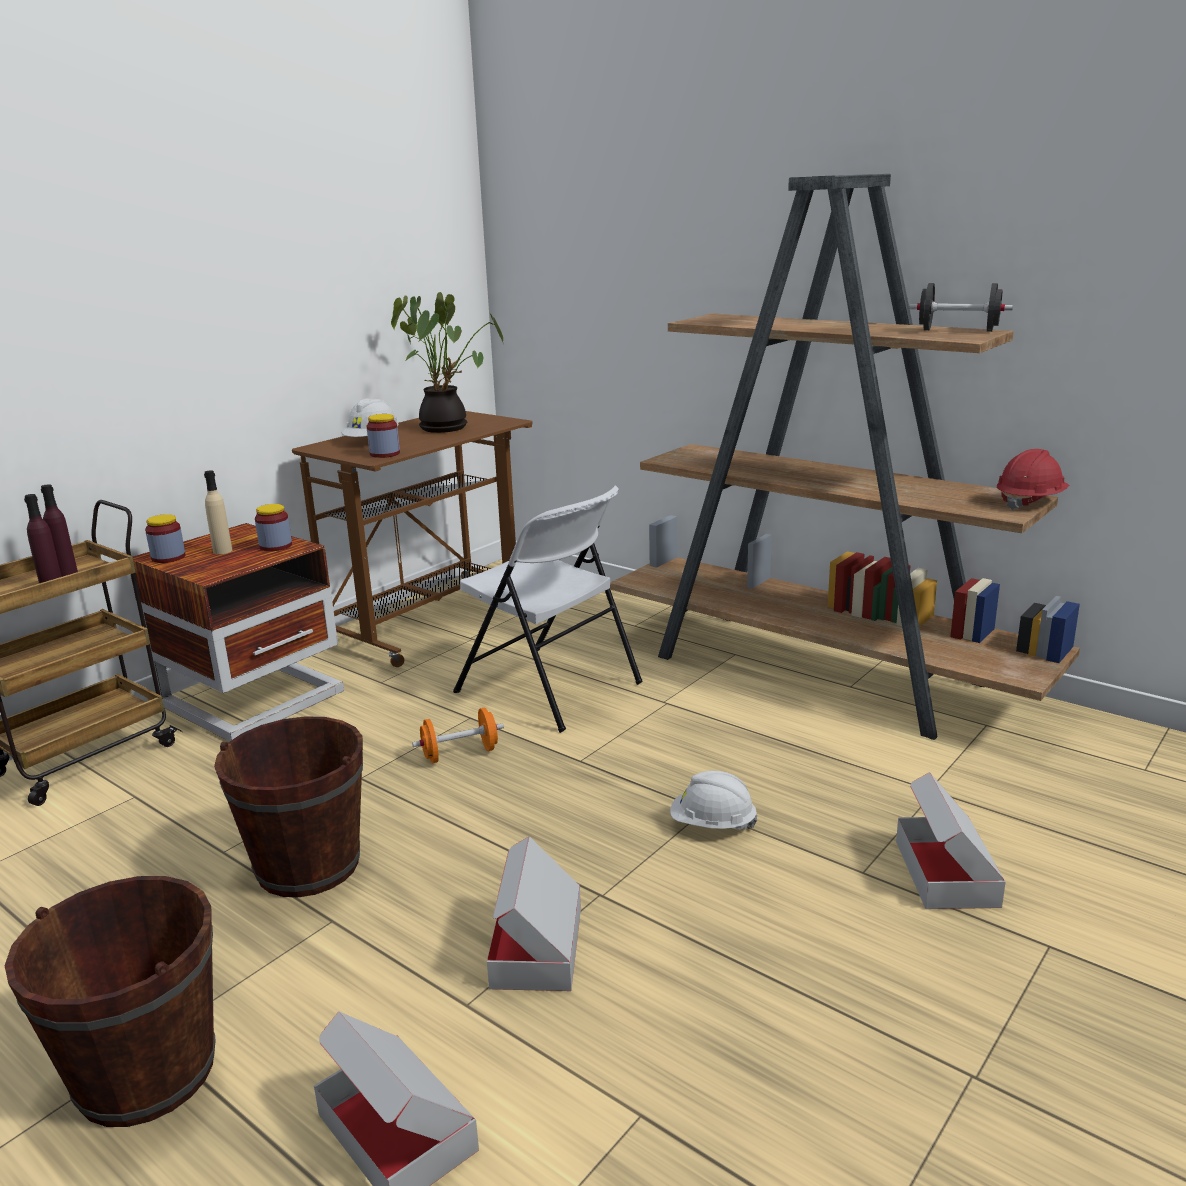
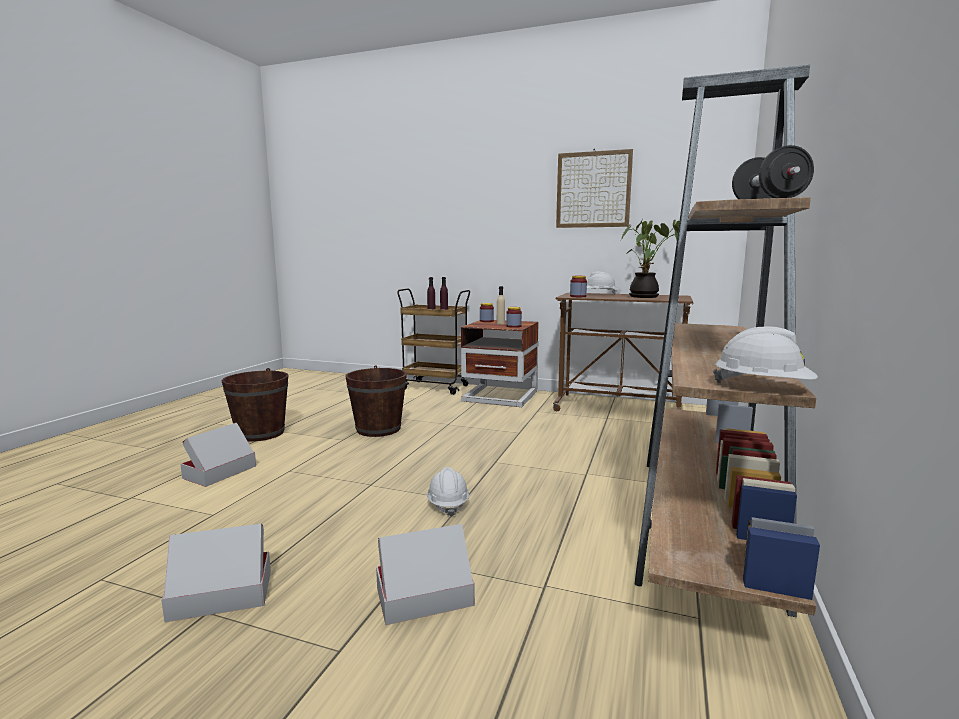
camera: 70 degrees right, 10 degrees down
orange dumbbell [412,707,504,763] -> none
white chair [453,485,643,733] -> none
cardboard box [487,836,581,991] -> cardboard box moved to [161,524,271,622]
red hard hat [997,449,1069,510] -> white hard hat [713,326,818,383]
none -> picture [556,149,633,228]

